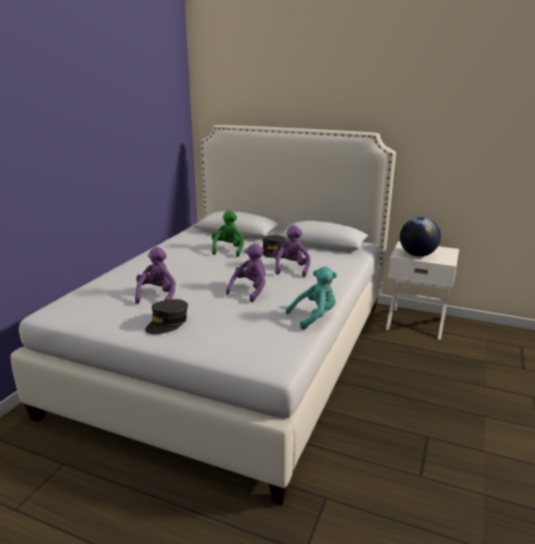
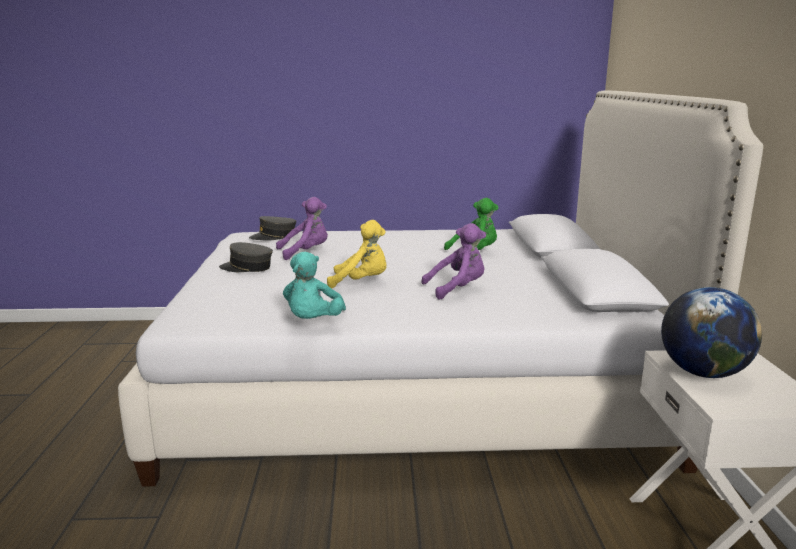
camera: 65 degrees right, 5 degrees down
purple plush toy [226,243,265,302] -> yellow plush toy [327,220,387,289]
grey cap [262,235,286,258] -> grey cap moved to [249,216,296,241]
turquoise plush toy [285,266,337,330] -> turquoise plush toy turned 60 degrees clockwise [283,252,346,319]

